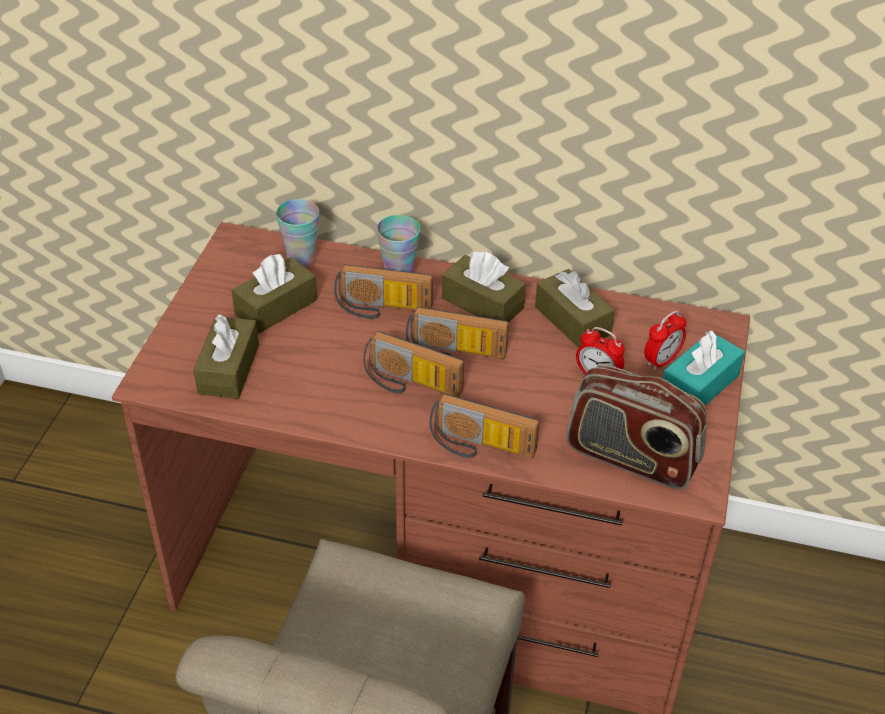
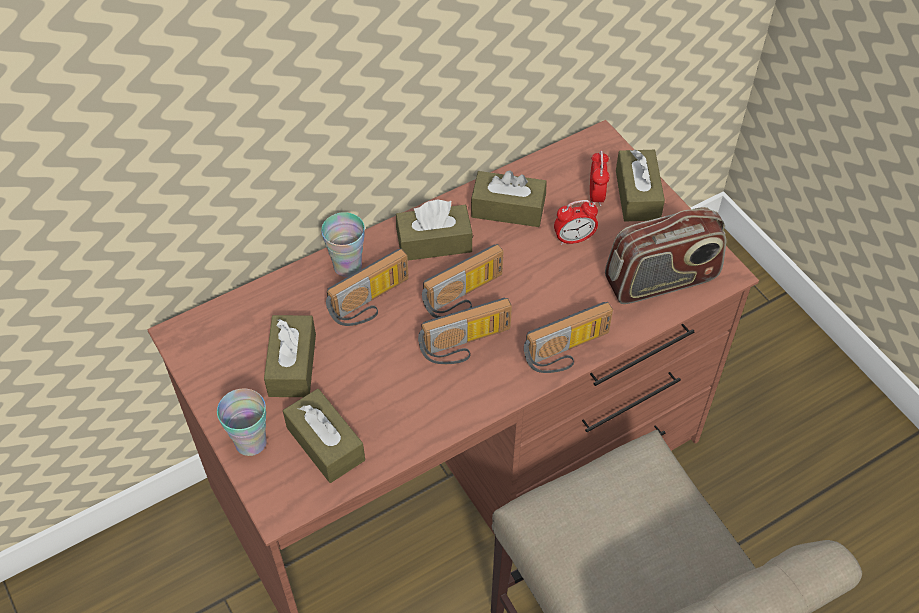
camera: 45 degrees left, 10 degrees up
cup [276,199,319,267] -> cup moved to [217,389,267,456]
turquoise tissue box [663,331,745,406] -> brown tissue box [616,150,665,221]

